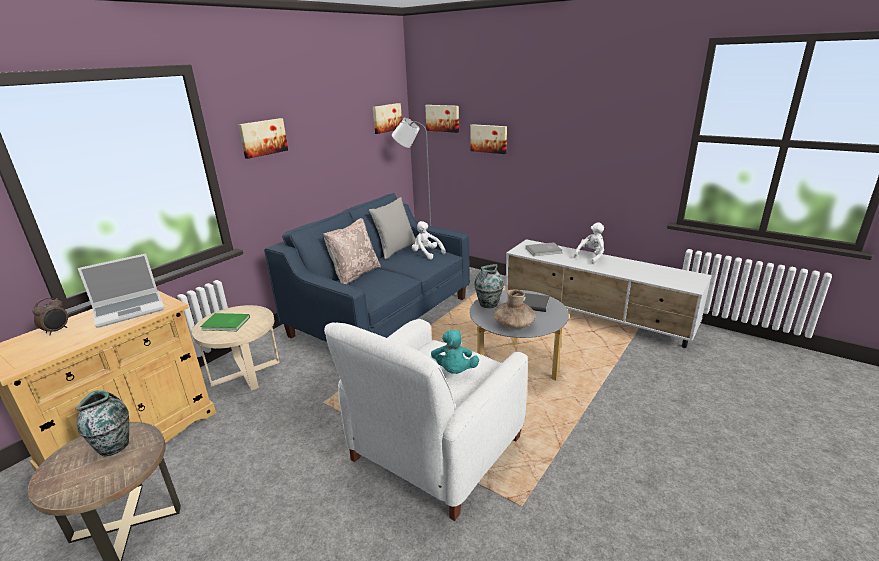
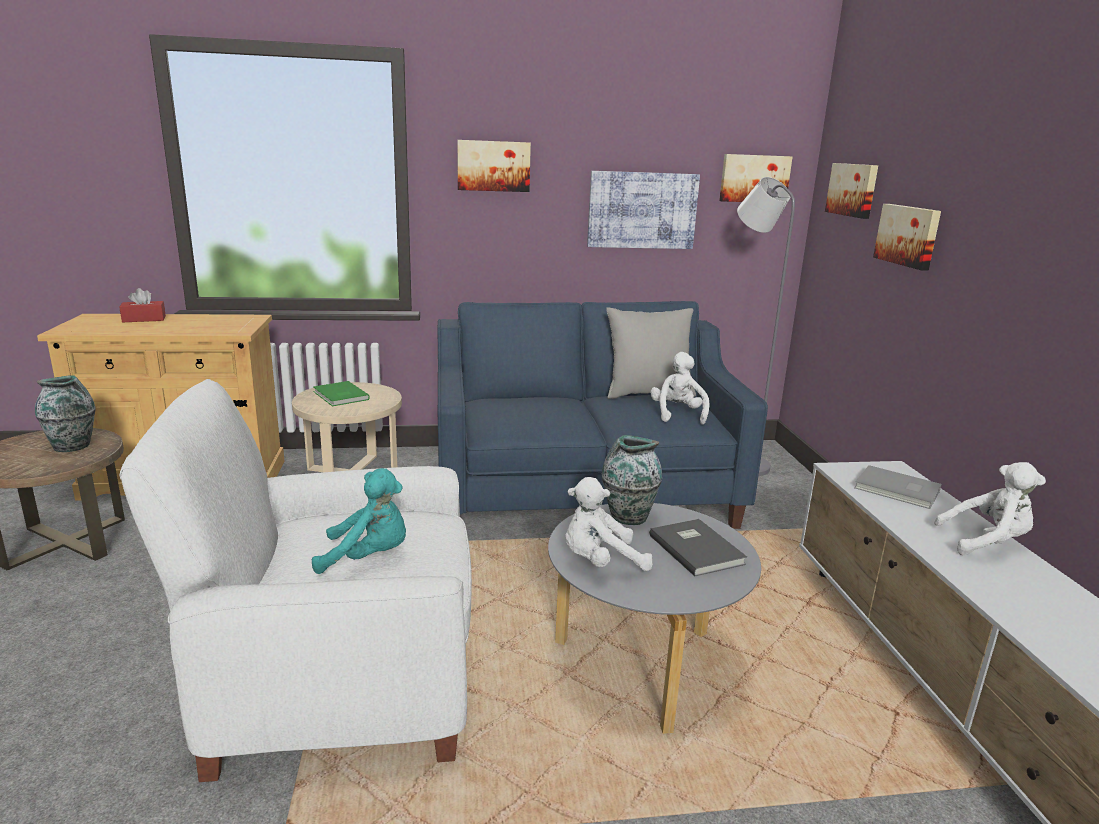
camera: 45 degrees right, 5 degrees down
alarm clock [32,297,68,335] -> red tissue box [119,288,166,322]
laptop [78,253,165,328] -> none
beige pillow [323,218,381,284] -> none
turquoise plush toy [431,330,479,374] -> turquoise plush toy turned 135 degrees counterclockwise [312,468,406,574]
brown vase [494,289,536,329] -> white plush toy [566,477,652,571]
none -> picture [587,171,700,249]

